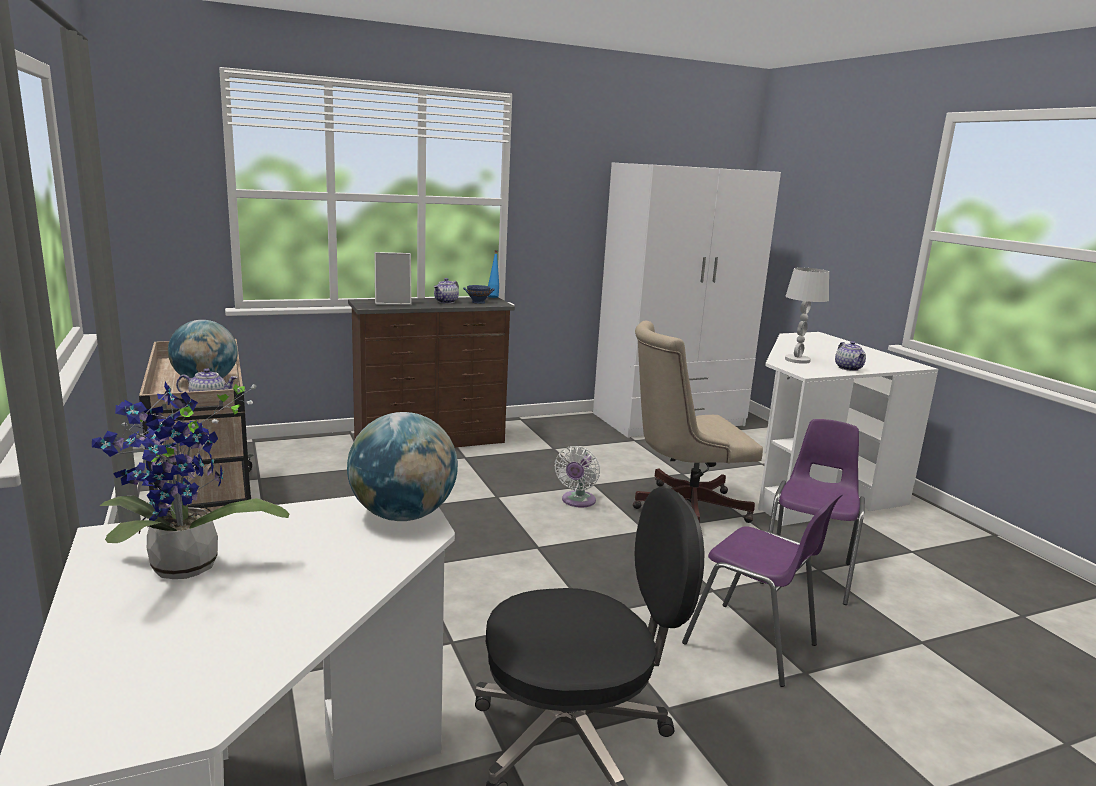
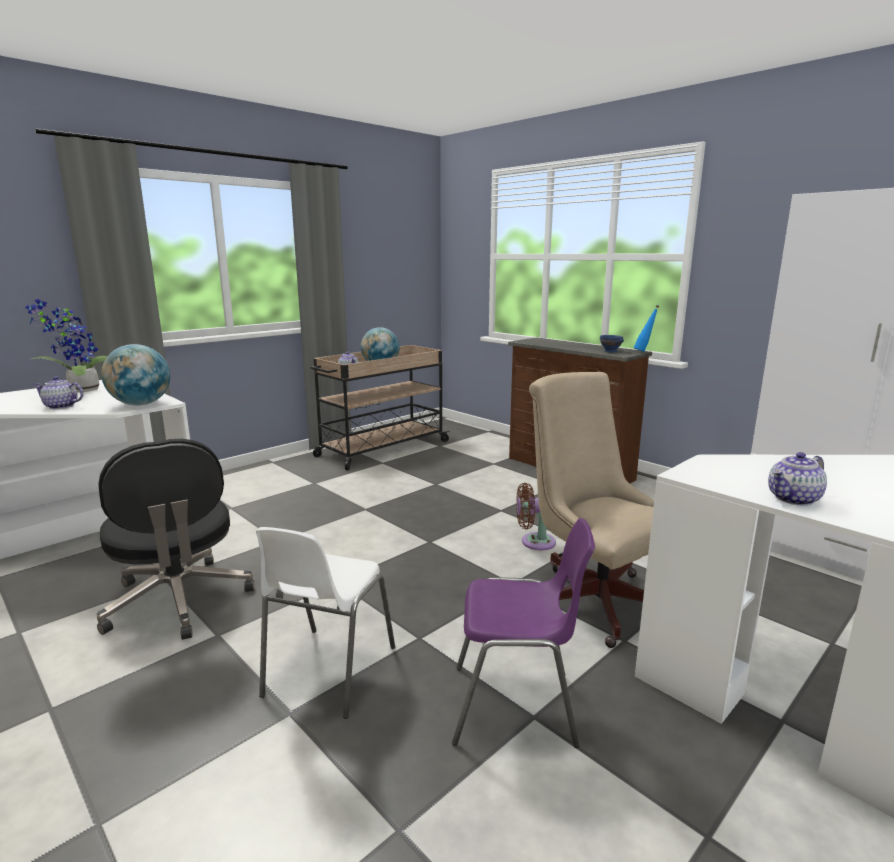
camera: 70 degrees right, 0 degrees up
picture frame [375,252,412,305] -> none
teapot [434,278,459,304] -> teapot moved to [33,377,84,409]
white fan [555,446,600,507] -> brown fan [516,483,556,550]
purple chair [682,492,843,687] -> white chair [256,527,395,719]
white table lamp [785,268,829,364] -> none

